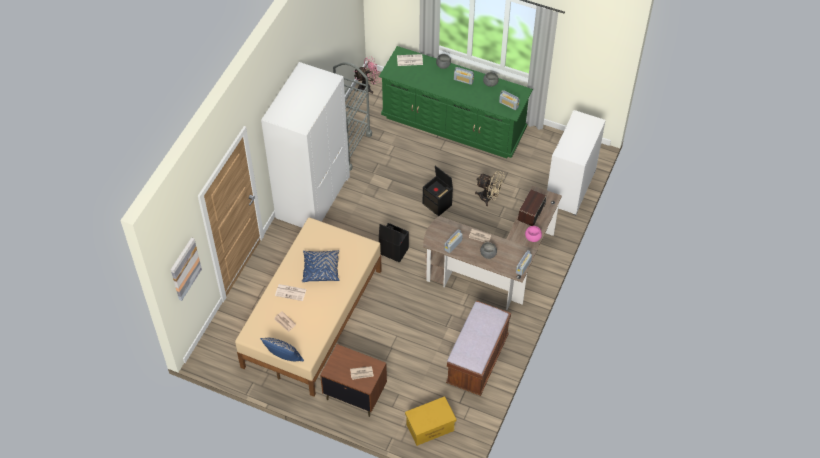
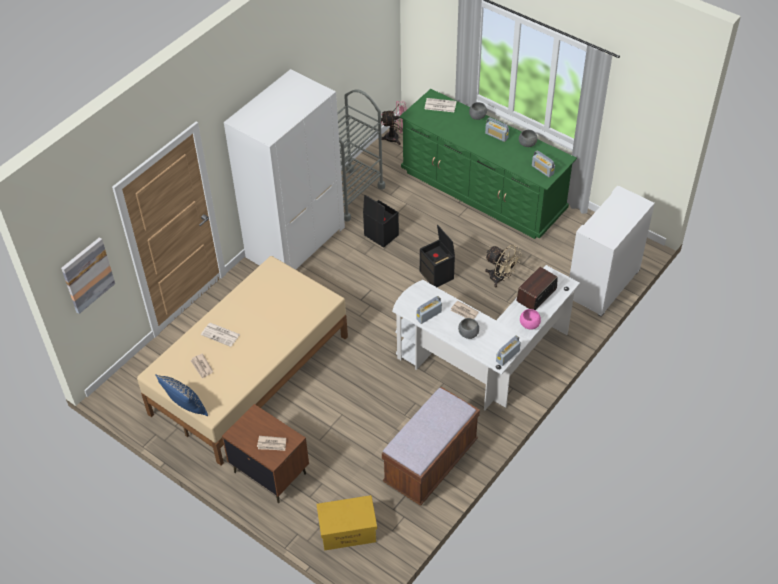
camera: 15 degrees right, 5 degrees down
blue pillow [301,250,340,282] -> none
black storage box [379,223,409,263] -> black storage box moved to [363,195,399,248]
brown desk [423,186,562,310] -> white desk [392,265,580,410]

